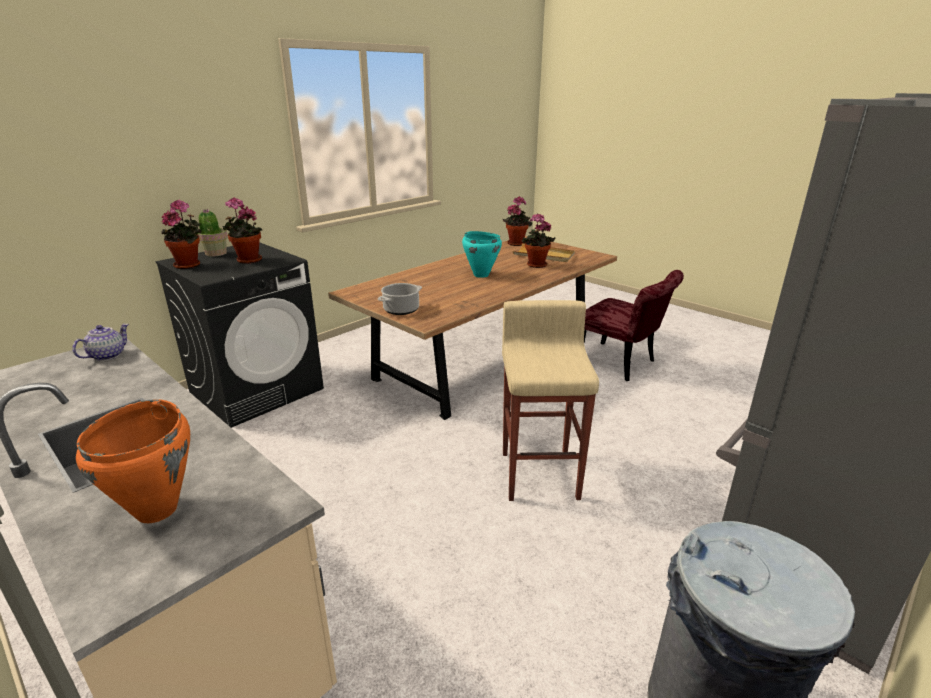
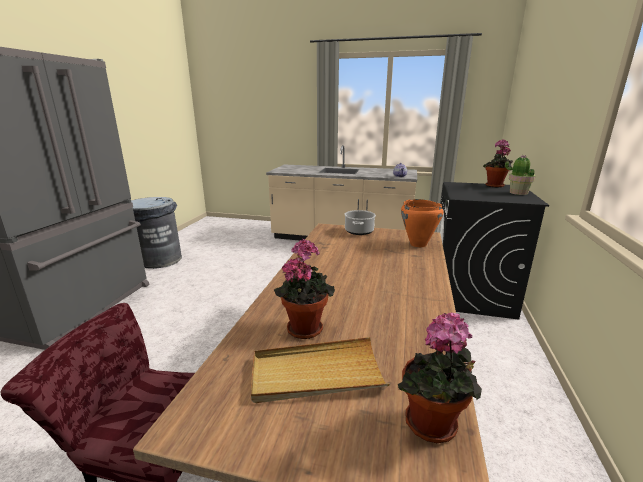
camera: 150 degrees right, 5 degrees down
orange cooking pot [76,399,190,523] -> orange cooking pot moved to [401,199,443,247]
potted plant [222,197,262,264] -> none
turquoise cooking pot [462,231,502,278] -> none
beige stool [502,300,599,501] -> none

